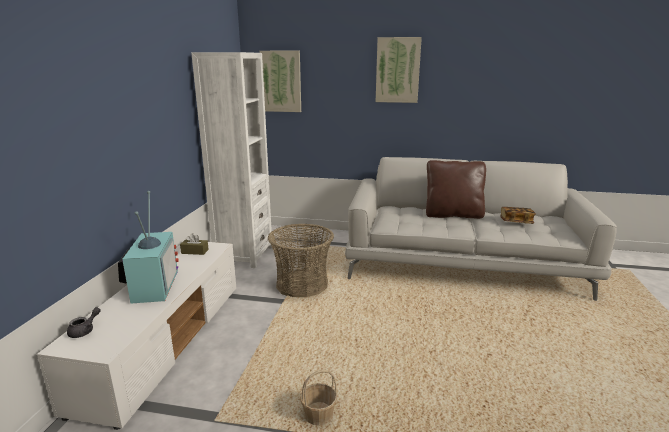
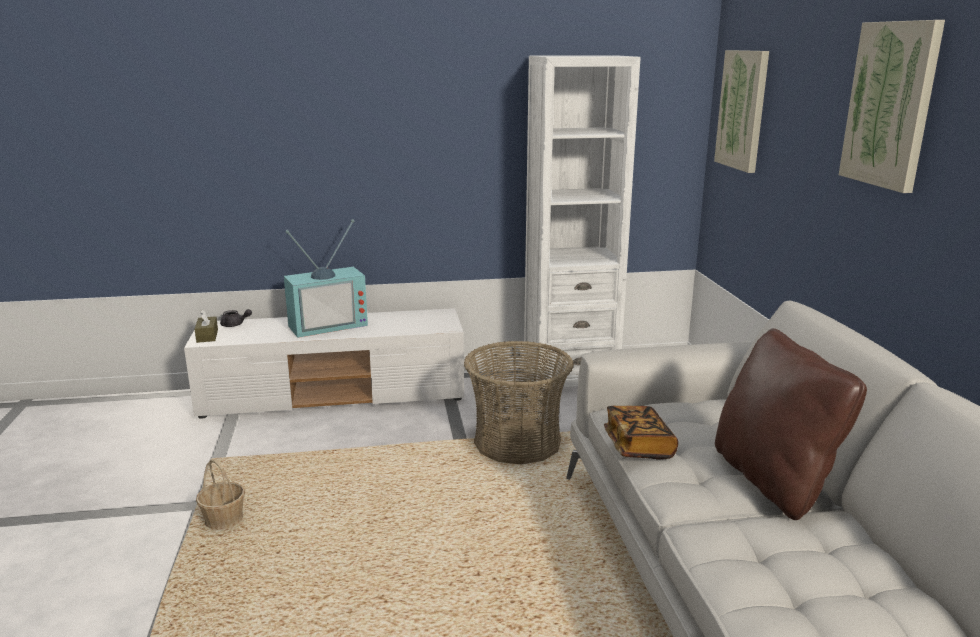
camera: 70 degrees right, 0 degrees up
brown tissue box [180,233,209,255] -> brown tissue box moved to [195,309,218,343]
book [501,207,536,224] -> book moved to [604,406,678,460]

